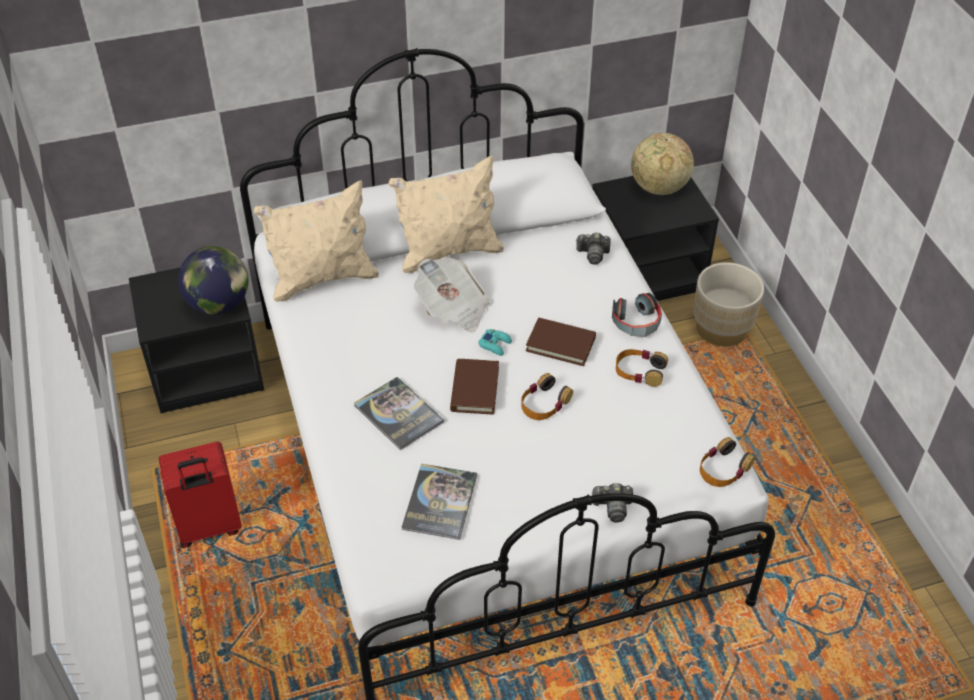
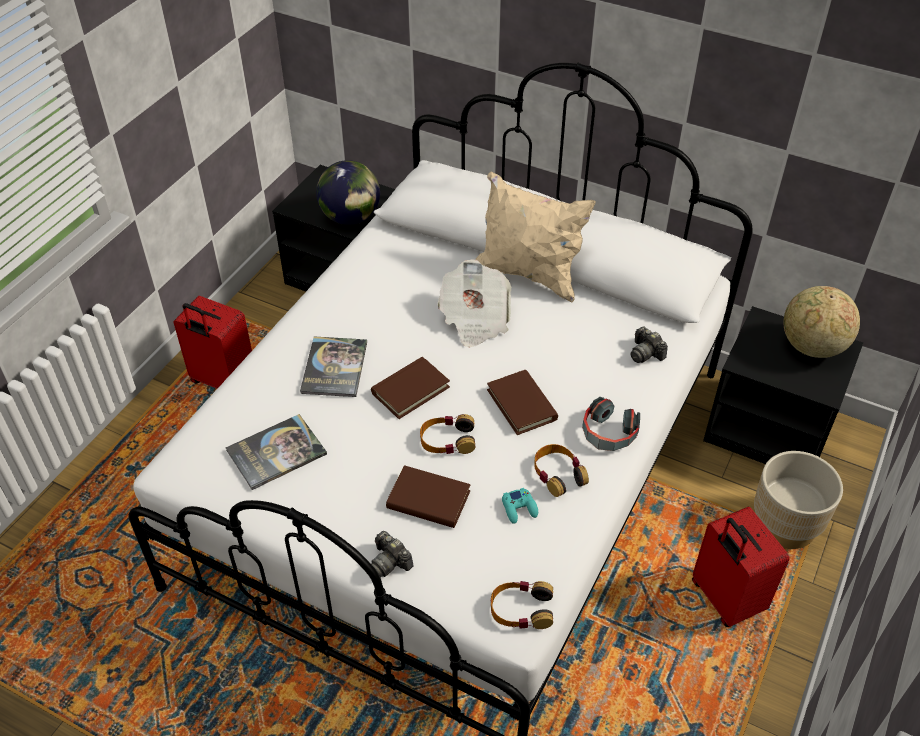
camera: 45 degrees right, 0 degrees up
beige pillow [254,180,379,302] -> none
turquoise game controller [478,329,512,356] -> turquoise game controller moved to [502,488,538,524]
none -> brown book [386,465,471,528]
none -> red suitcase [692,507,790,627]

